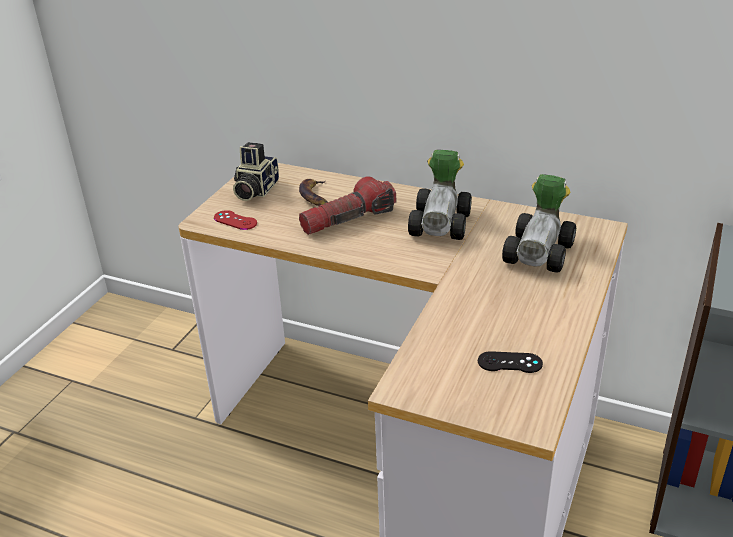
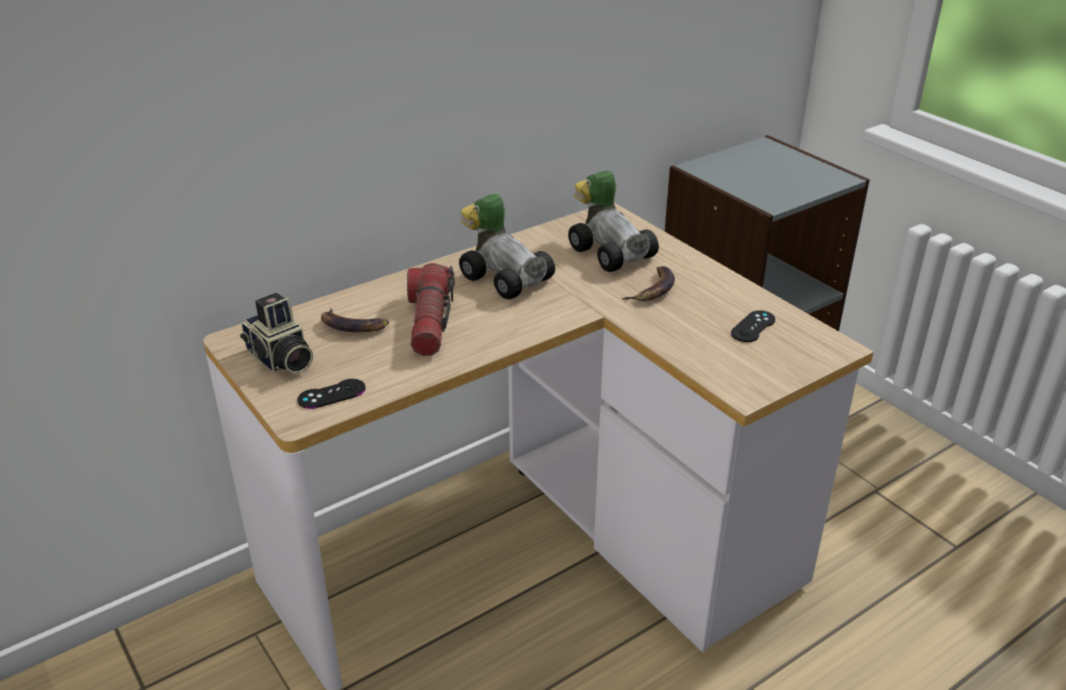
camera: 60 degrees left, 0 degrees up
red game controller [214,210,257,230] -> black game controller [297,379,366,409]
none -> banana [621,266,675,301]

